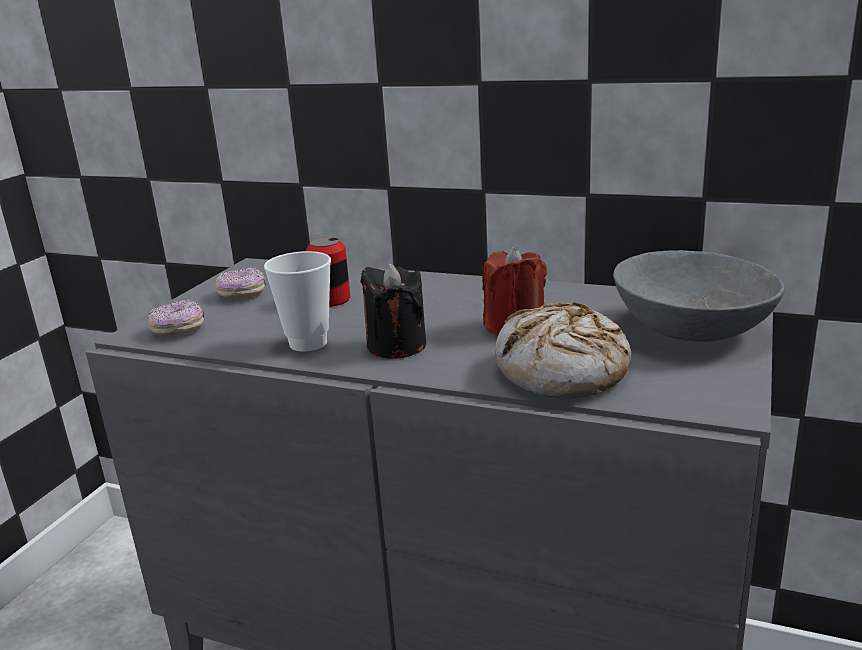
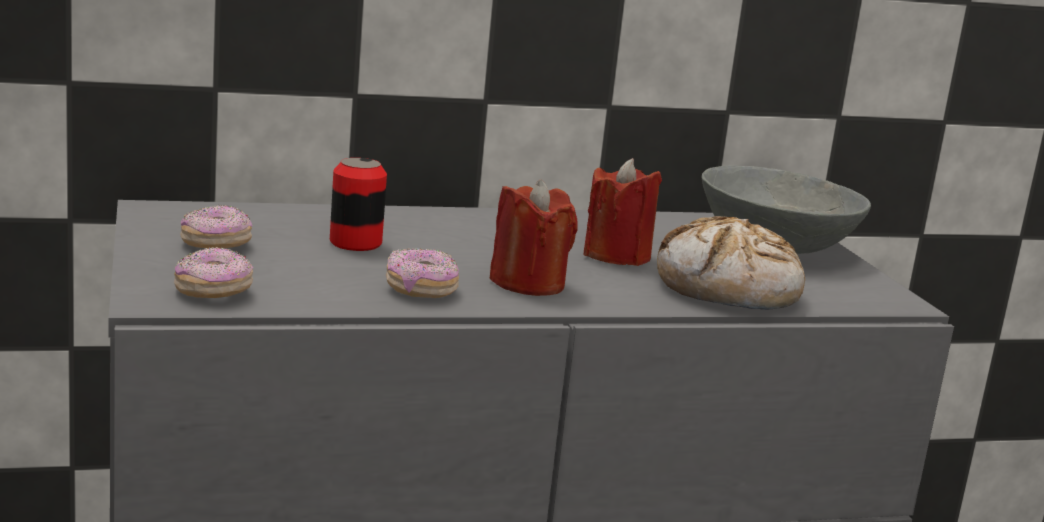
camera: 40 degrees left, 5 degrees down
cup [264,251,331,351] -> donut [386,248,459,298]
black candle [360,263,426,359] -> red candle [489,180,577,296]

